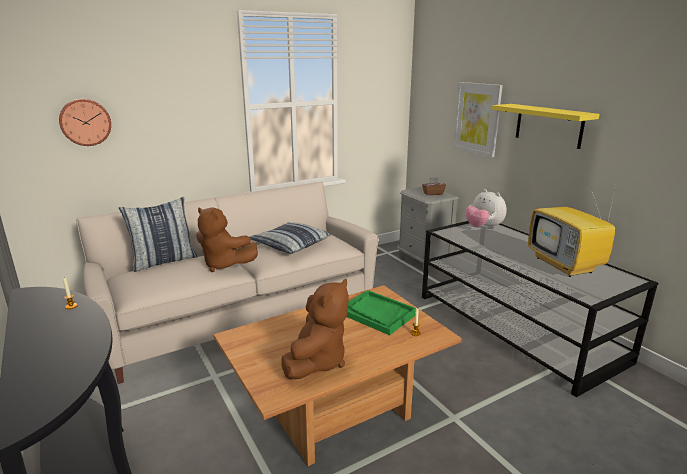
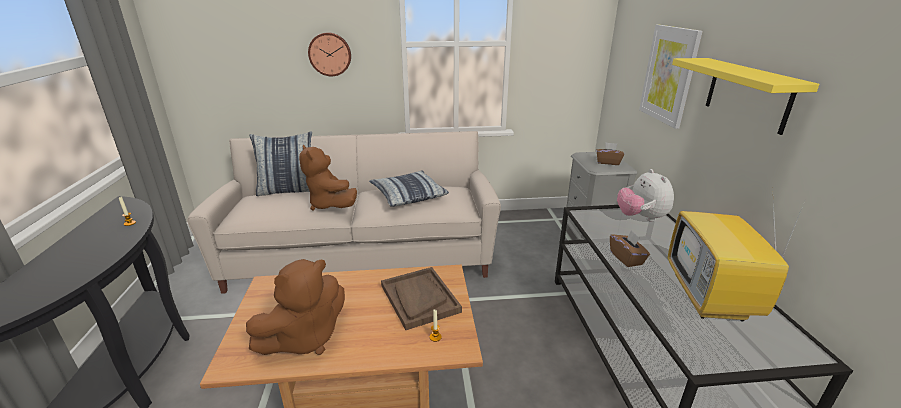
camera: 25 degrees right, 5 degrees up
wall clock [59,99,111,146] -> wall clock moved to [308,32,351,76]
green tray [346,290,416,335] -> brown tray [381,267,462,330]
none -> brown tissue box [610,230,650,267]

